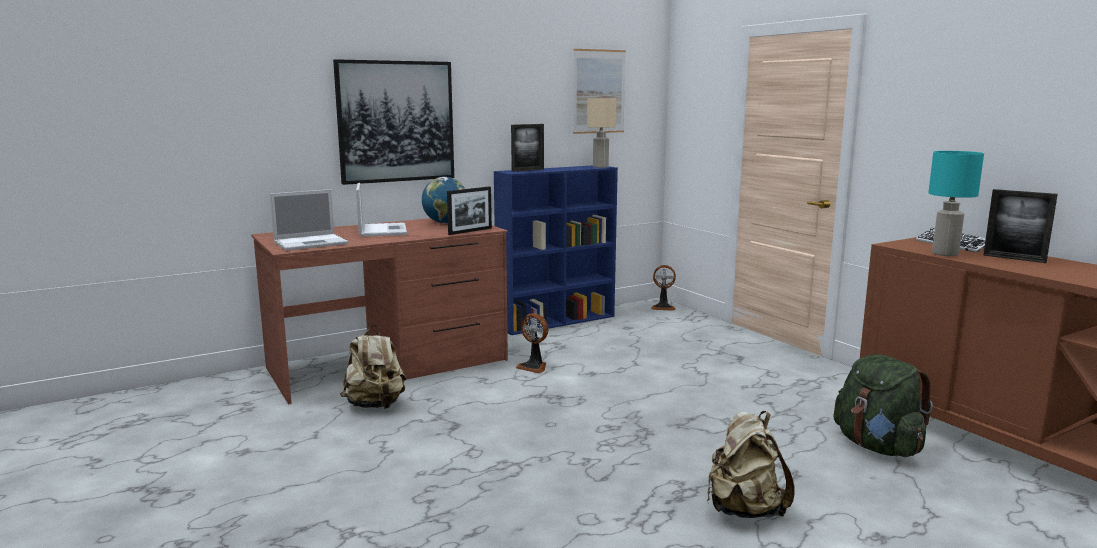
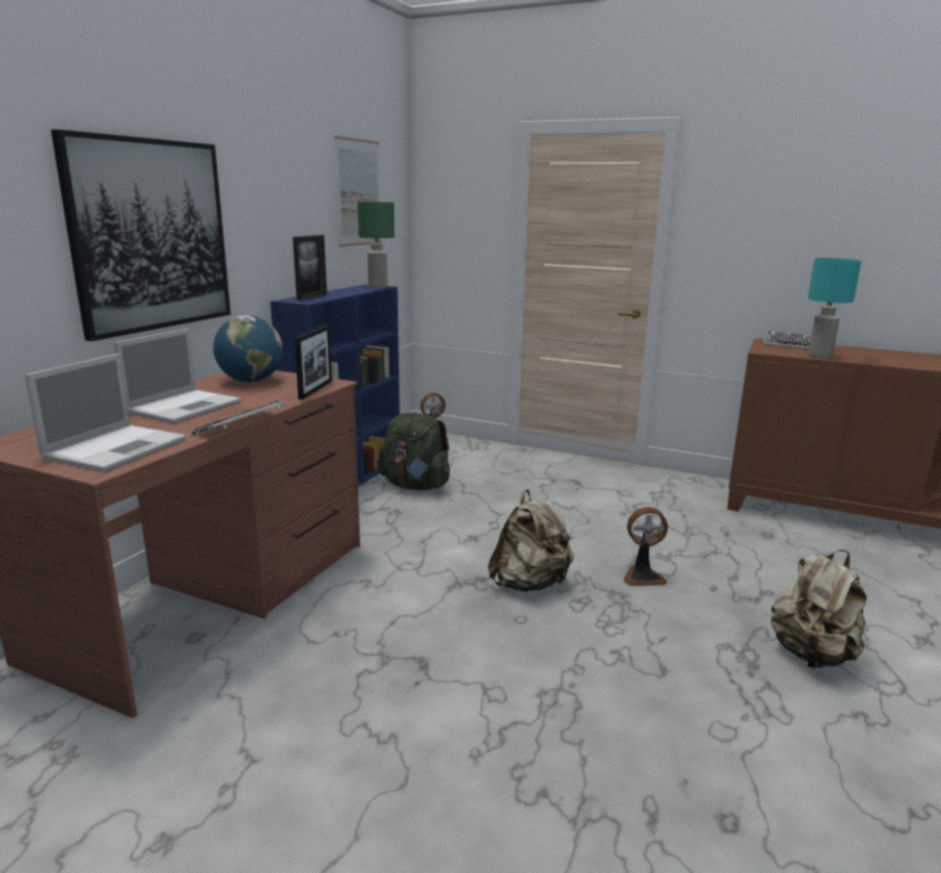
camera: 35 degrees left, 5 degrees up
beige backpack [340,325,406,409] -> beige backpack moved to [488,489,574,592]
laptop [356,183,407,237] -> laptop turned 75 degrees clockwise [114,329,241,423]
fan [516,313,549,373] -> fan moved to [624,507,668,586]
beige table lamp [587,98,617,168] -> green table lamp [358,202,394,288]
green backpack [834,354,933,457] -> green backpack moved to [379,413,449,490]
picture frame [983,189,1058,263] -> none
none -> keyboard [191,400,284,435]

